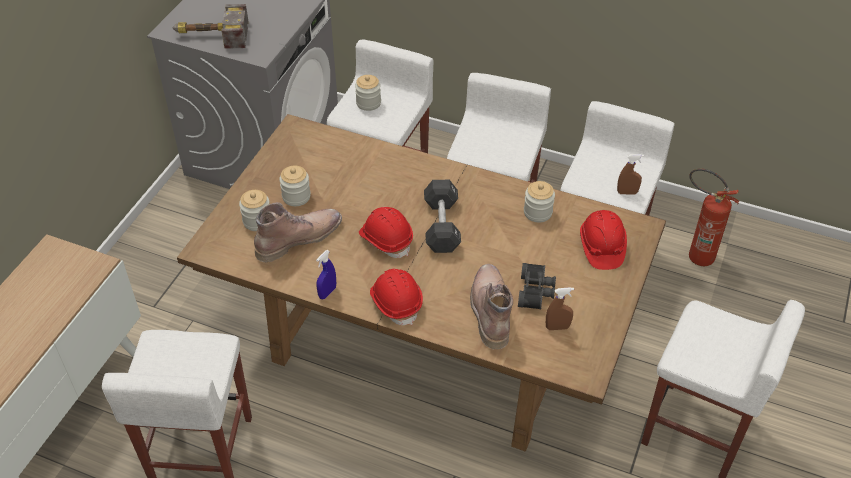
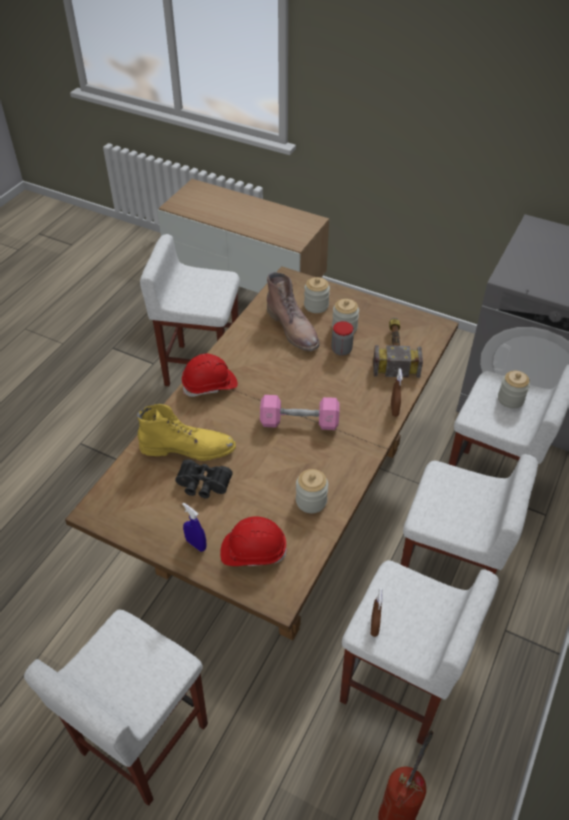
camera: 95 degrees right, 0 degrees up
hammer [173,4,249,49] -> hammer moved to [373,318,423,378]
blue spray bottle [316,250,336,299] -> blue spray bottle moved to [182,503,207,552]
red hard hat [359,207,413,258] -> none
black dumbbell [424,180,461,253] -> pink dumbbell [260,395,340,430]
brown boot [470,264,513,349] -> yellow boot [137,404,236,461]
brown spray bottle [546,287,574,330] -> brown spray bottle moved to [391,368,403,417]
none -> jar [331,321,354,356]

